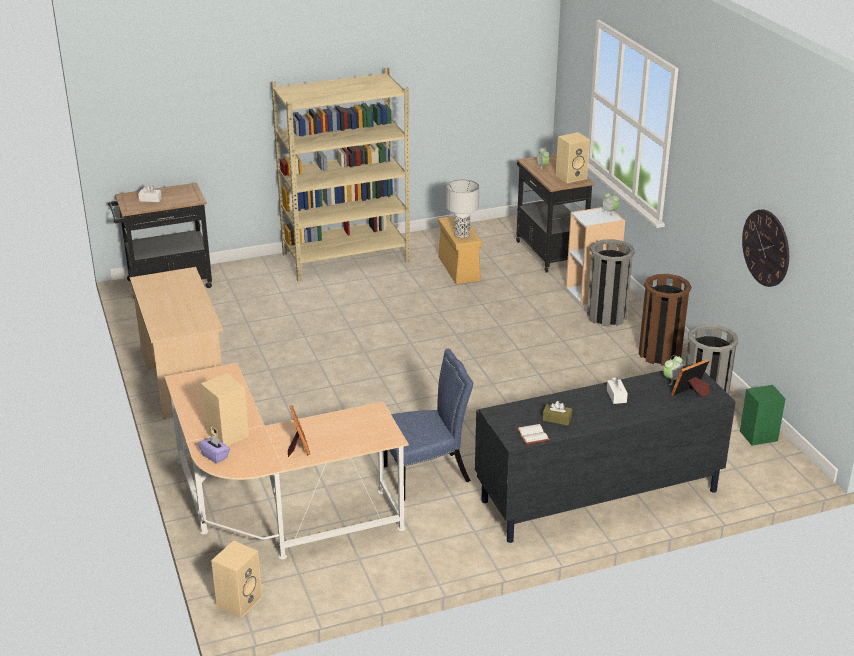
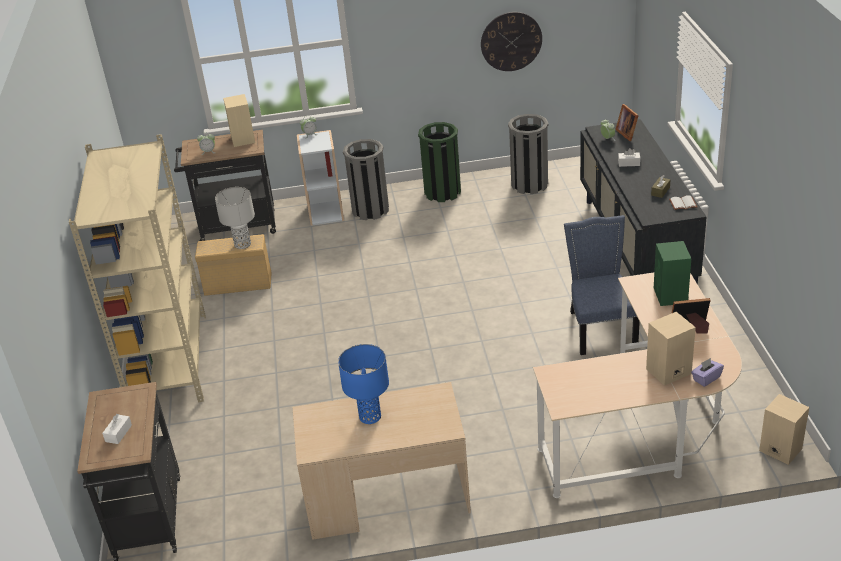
camera: 75 degrees left, 5 degrees up
brown trash can [639,274,691,366] -> green trash can [418,122,461,202]
green speaker [740,385,785,446] -> green speaker moved to [654,241,691,306]
none -> blue table lamp [338,344,389,424]

